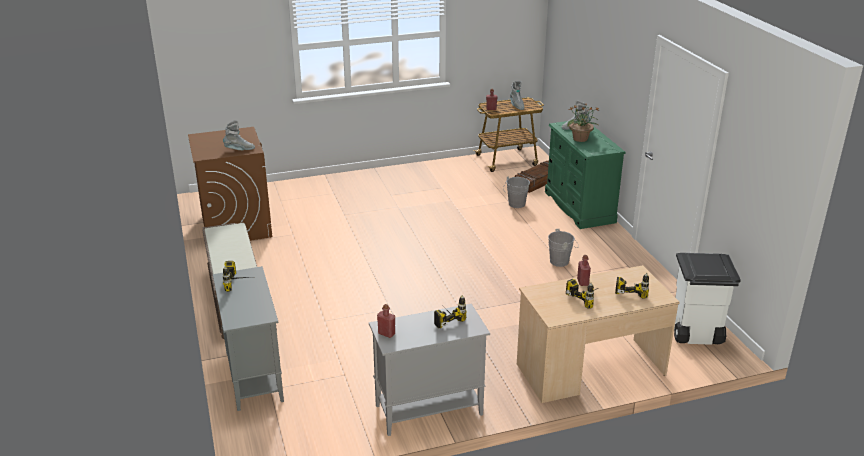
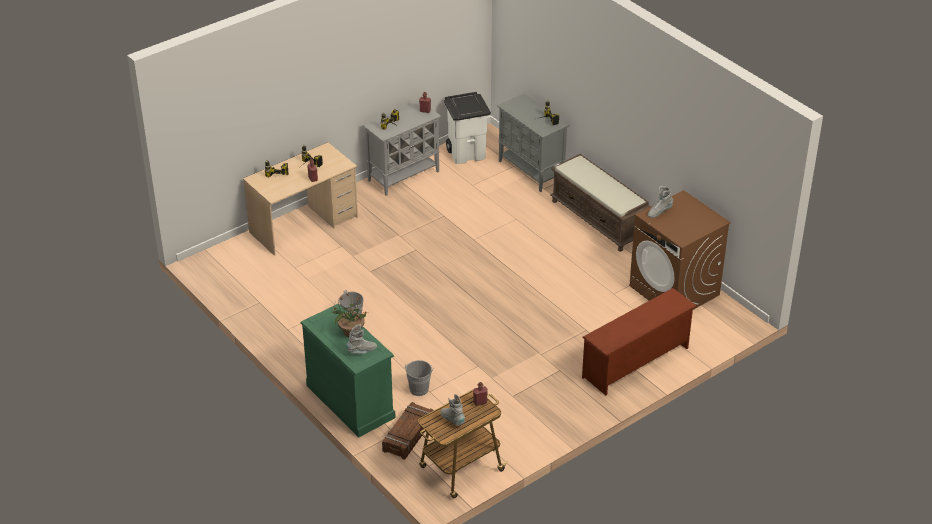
camera: 160 degrees right, 10 degrees up
white trash can [674,253,741,345] -> white trash can moved to [444,92,491,164]
none -> brown shoe rack [582,288,697,395]

